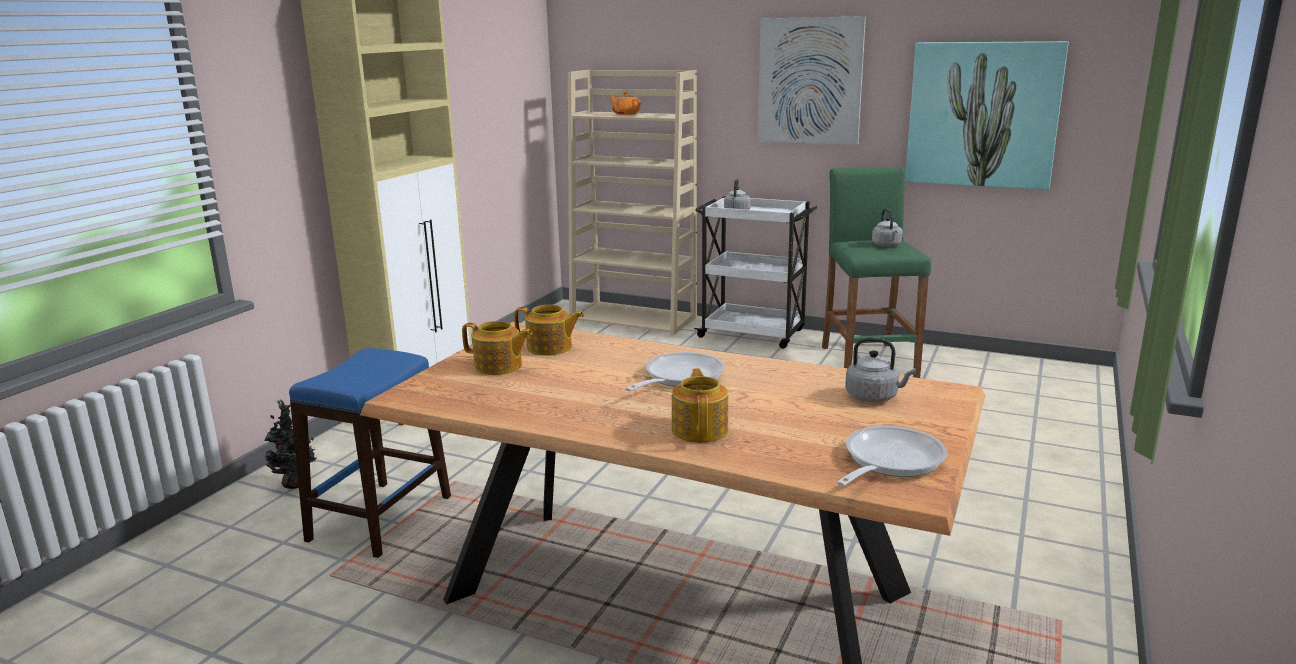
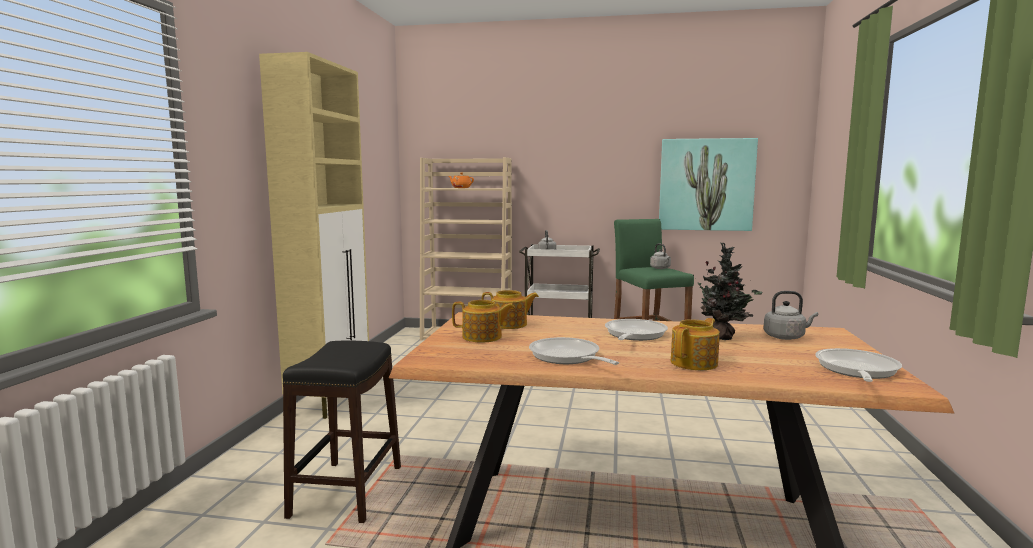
camera: 15 degrees left, 10 degrees down
potted plant [264,399,317,489] -> potted plant moved to [693,243,762,340]
blue stool [289,348,451,558] -> black stool [283,340,401,523]
teapot [672,368,728,443] -> teapot turned 60 degrees clockwise [671,318,720,370]
picture [758,16,866,145] -> none
none -> frying pan [529,337,619,365]

